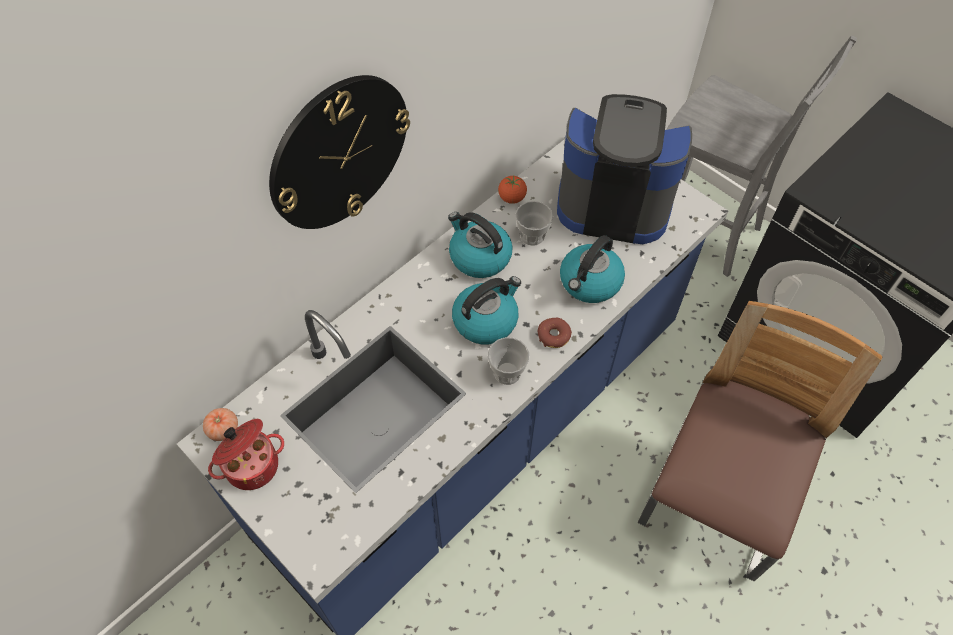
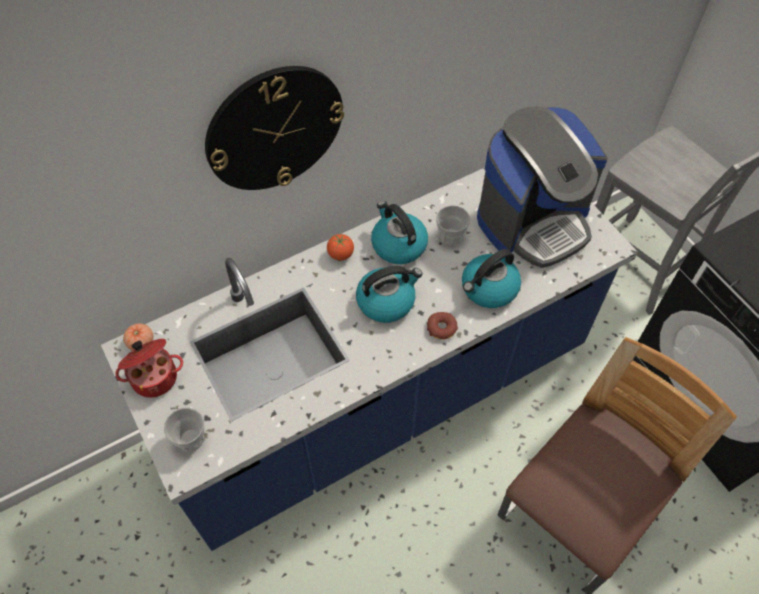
camera: 15 degrees right, 0 degrees up
cup [488,337,529,385] -> cup moved to [164,408,205,452]
tomato [498,176,527,204] -> tomato moved to [327,234,354,261]
coffee machine [557,94,692,244] -> coffee machine turned 120 degrees clockwise [477,106,607,268]

